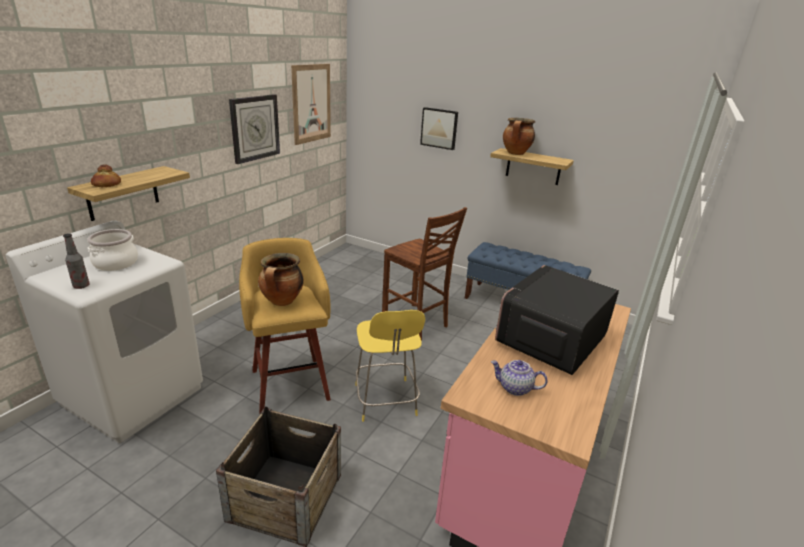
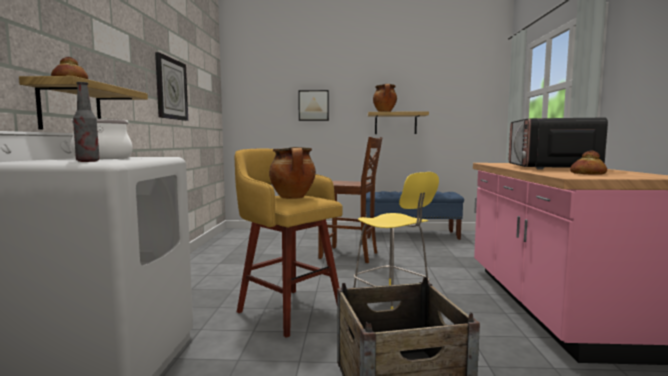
camera: 25 degrees left, 20 degrees down
picture [291,64,331,145] -> none
teapot [491,360,547,396] -> bread [570,150,607,175]

